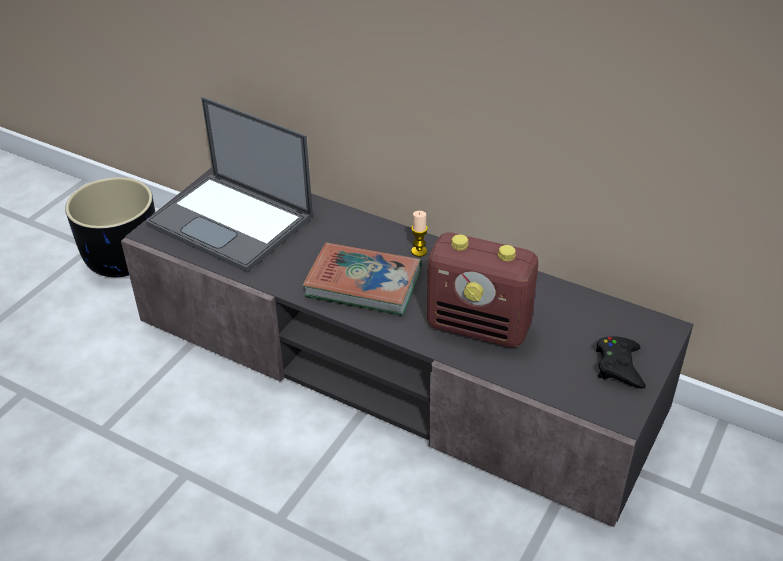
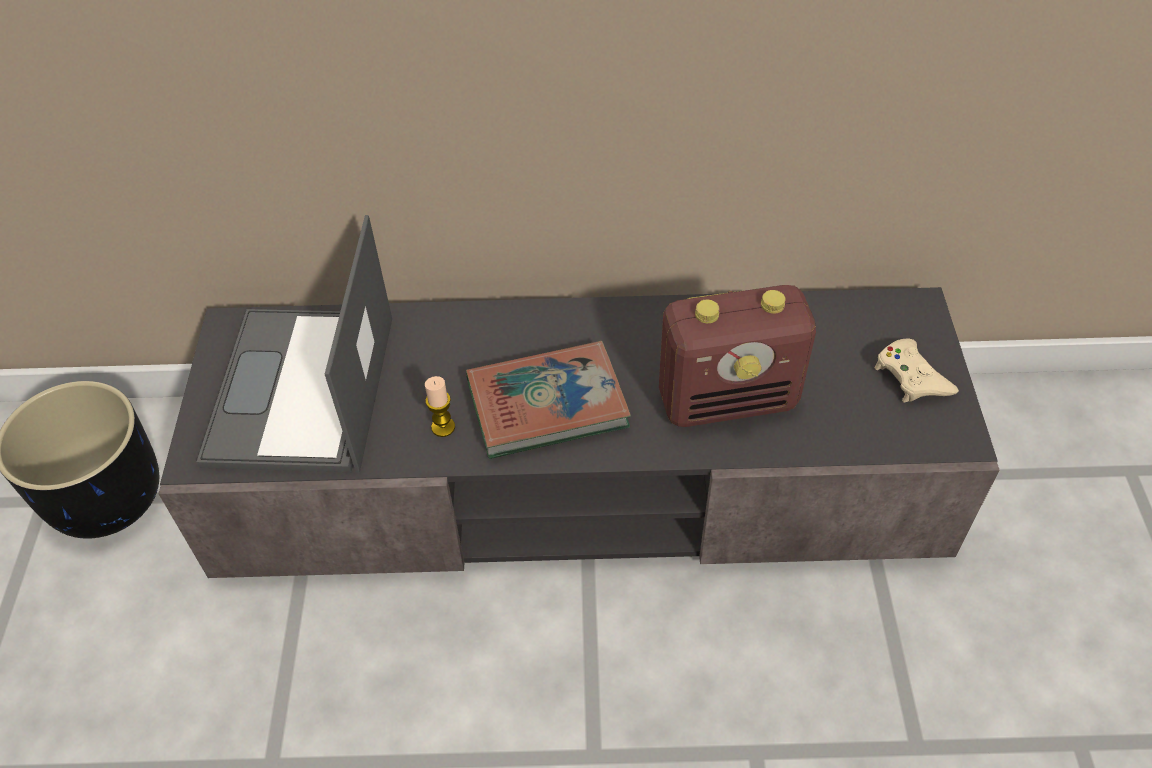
camera: 30 degrees left, 10 degrees up
laptop [146,97,313,272] -> laptop turned 90 degrees clockwise [197,215,392,473]
candle [411,211,428,257] -> candle moved to [425,376,455,437]
black game controller [596,336,646,389] -> beige game controller [875,338,959,403]

